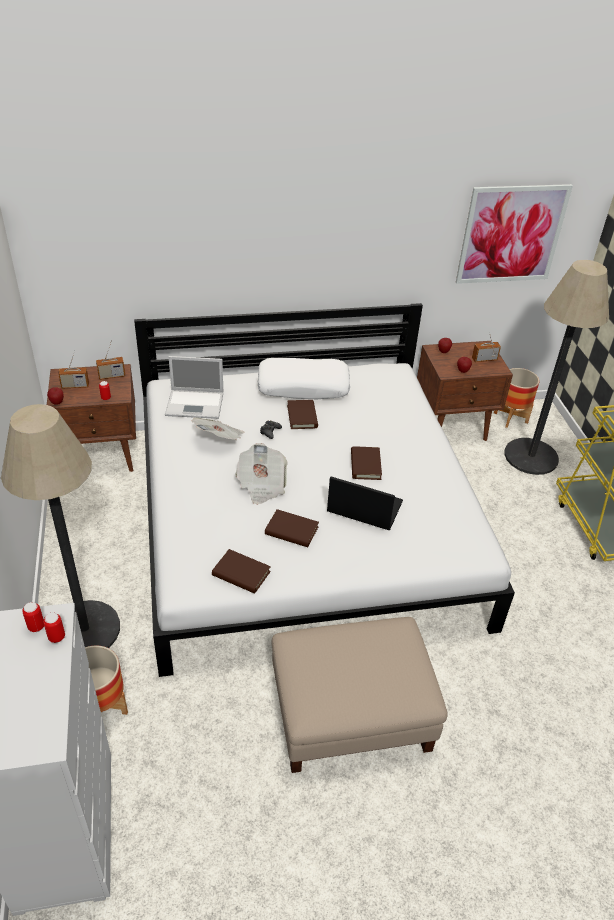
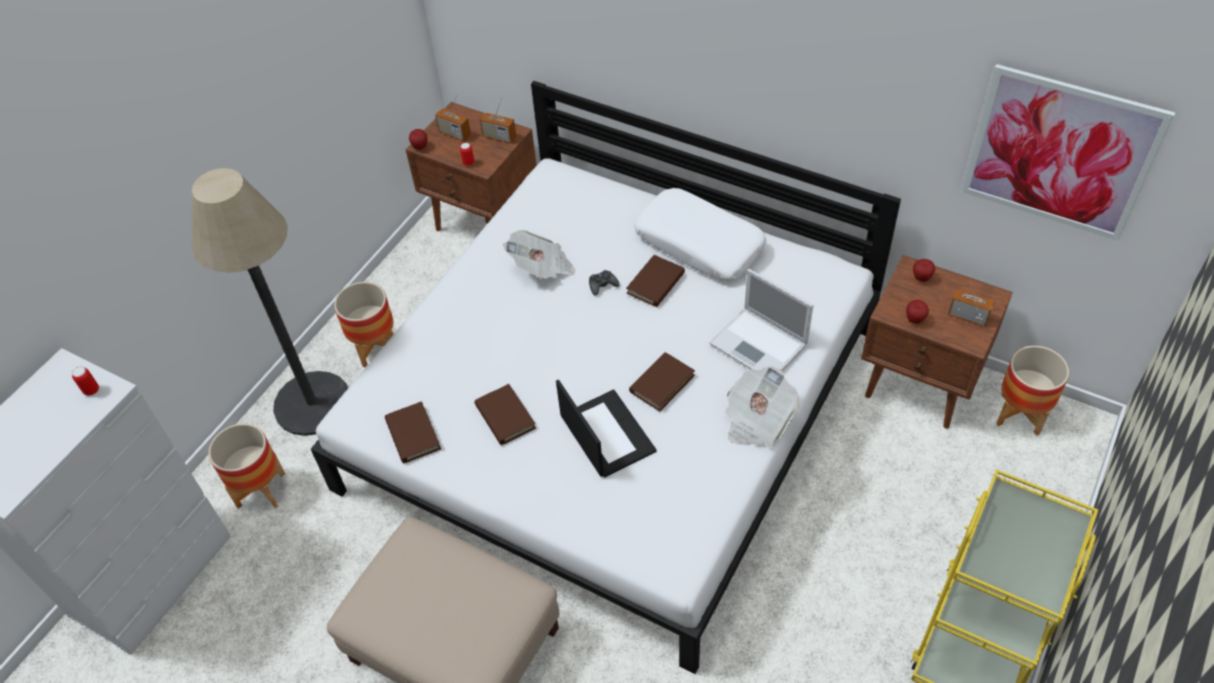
camera: 45 degrees right, 10 degrees up
can [43,613,65,643] -> none
laptop [165,356,223,419] -> laptop moved to [710,269,813,371]
newspaper [235,443,288,505] -> newspaper moved to [725,366,799,447]
floor lamp [504,260,609,475] -> none
none -> planter [334,282,394,367]

